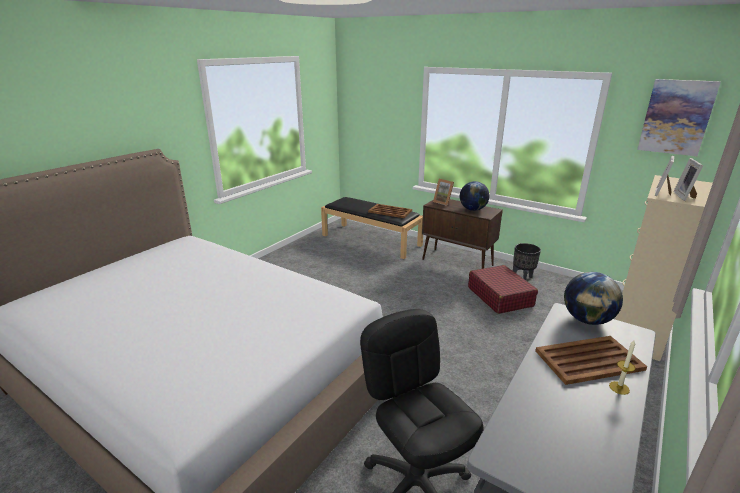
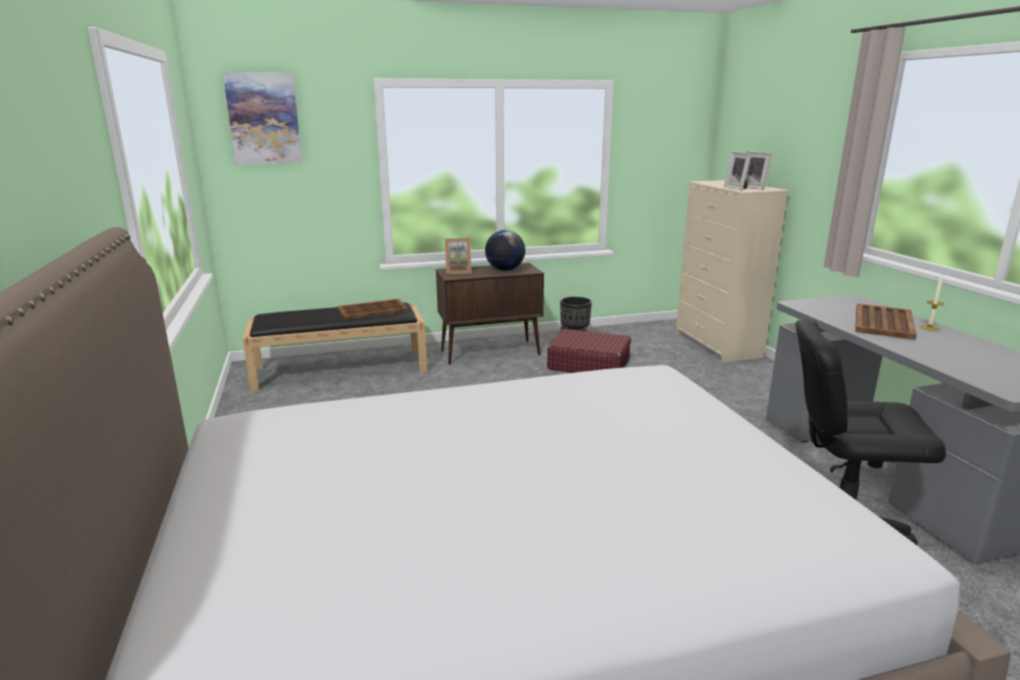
camera: 50 degrees left, 5 degrees down
globe [564,272,623,325] -> none
picture [637,79,721,156] -> picture moved to [223,72,302,164]

